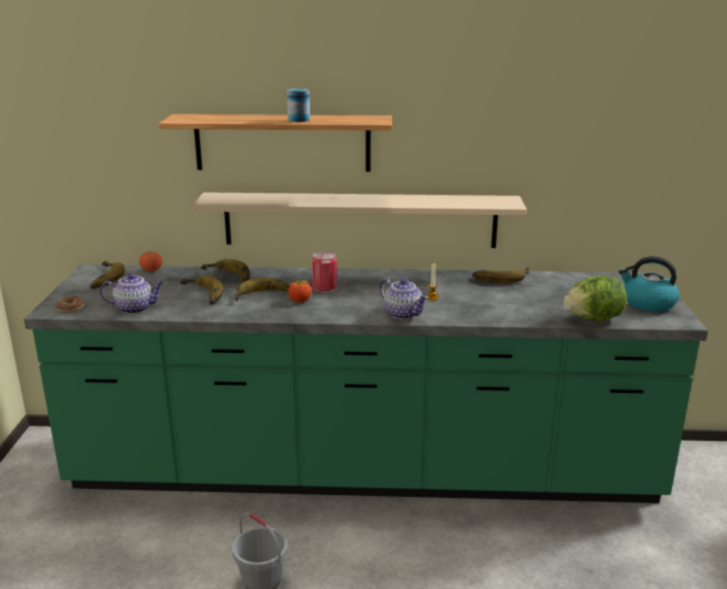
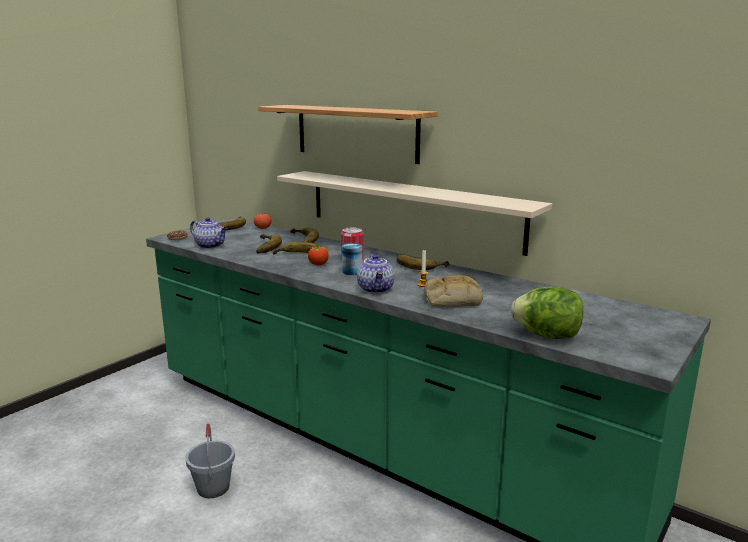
camera: 35 degrees right, 5 degrees down
can [287,88,310,122] -> can moved to [342,243,363,275]
banana [472,267,529,283] -> banana moved to [397,255,449,270]
kettle [619,256,679,312] -> none
none -> bread [424,275,483,307]

